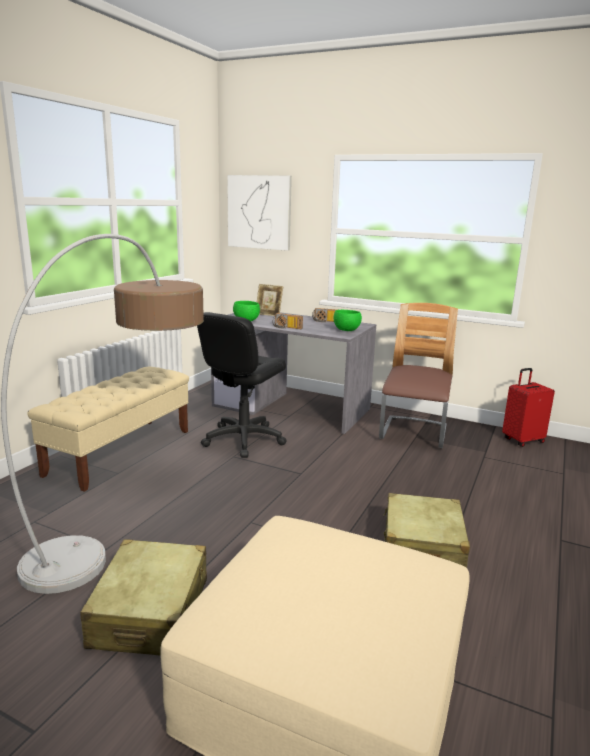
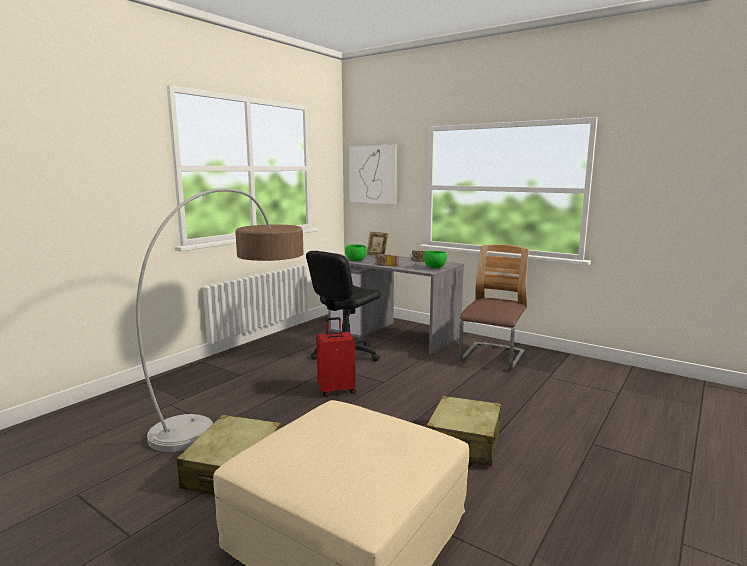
camera: 10 degrees right, 5 degrees down
beige bench [27,367,189,492] -> none
red suitcase [502,368,555,447] -> red suitcase moved to [316,317,356,397]

